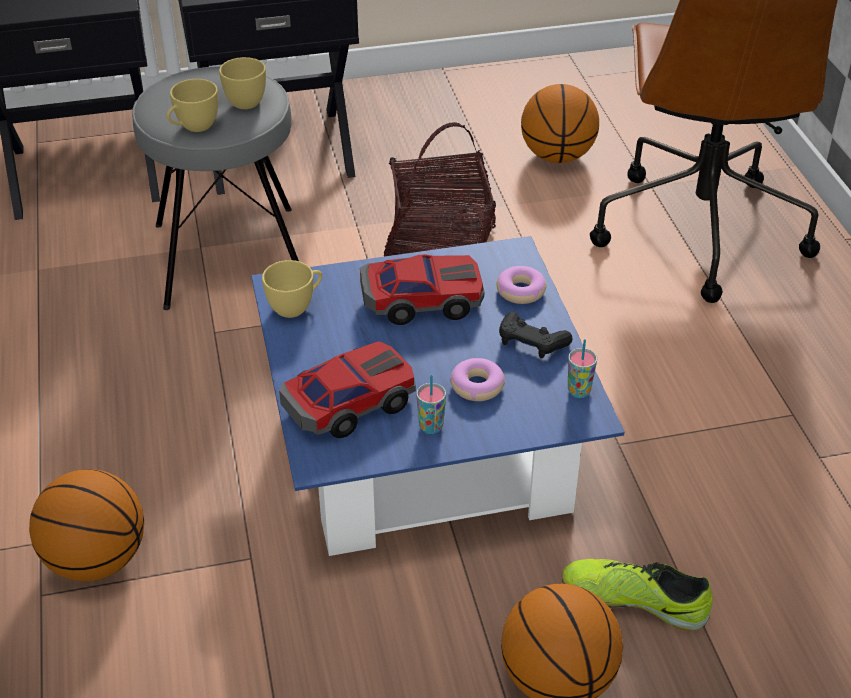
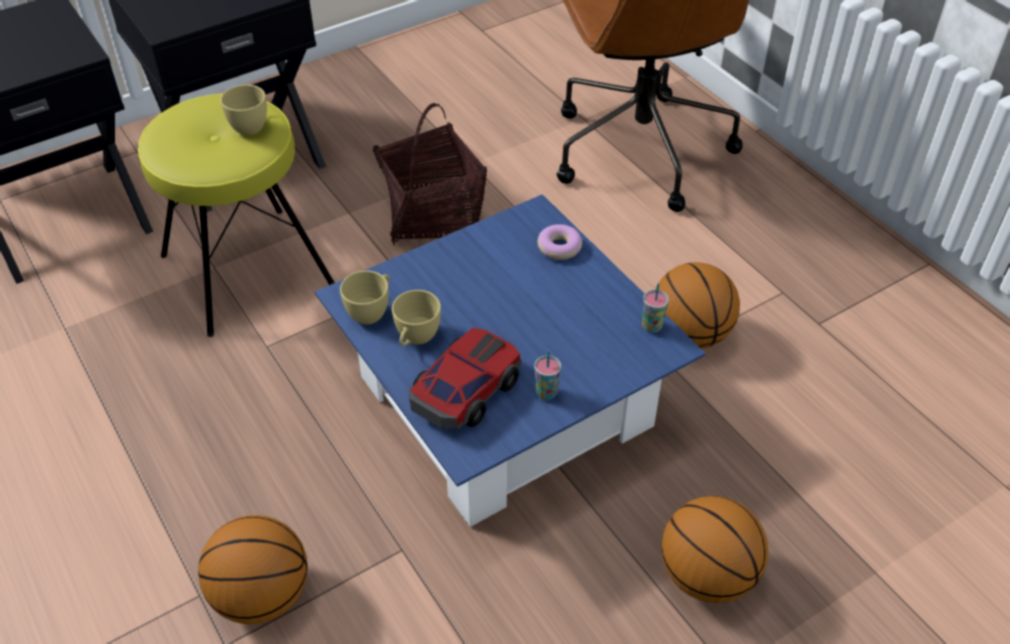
camera: 20 degrees left, 5 degrees up
grey stool [132,66,299,310] -> yellow stool [138,94,335,337]
yellow cup [167,79,218,132] -> yellow cup moved to [392,290,441,346]
toy car [360,254,484,325] -> none
donut [450,358,505,401] -> none
black game controller [499,312,572,358] -> none
basketball [521,84,599,163] -> basketball moved to [656,262,740,349]
shoe [562,559,713,631] -> none

